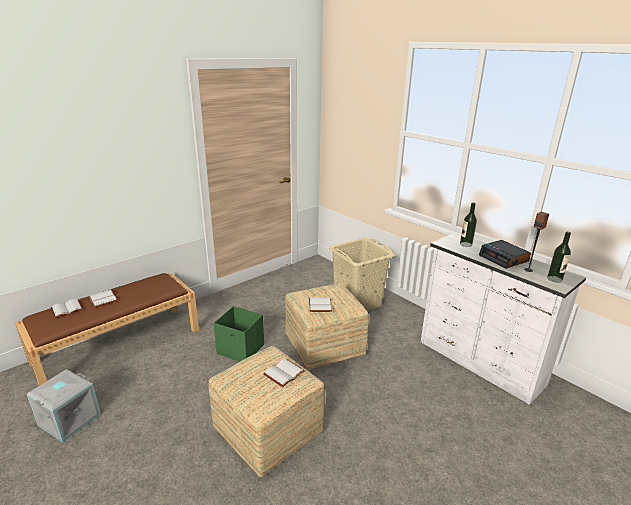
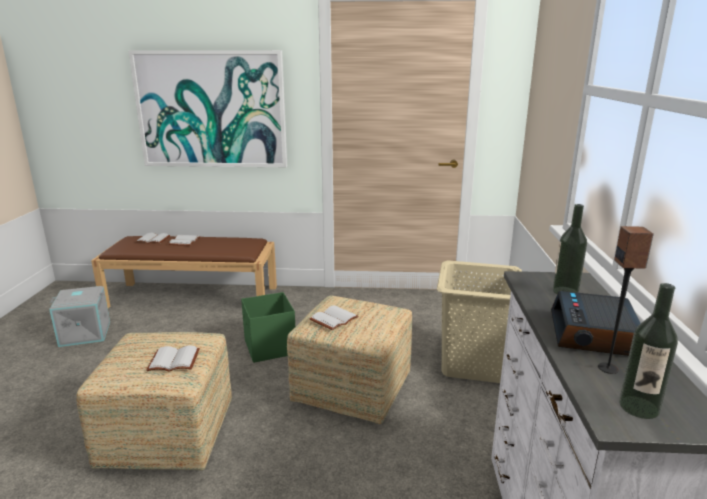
camera: 45 degrees right, 5 degrees down
none -> picture [128,50,287,167]

